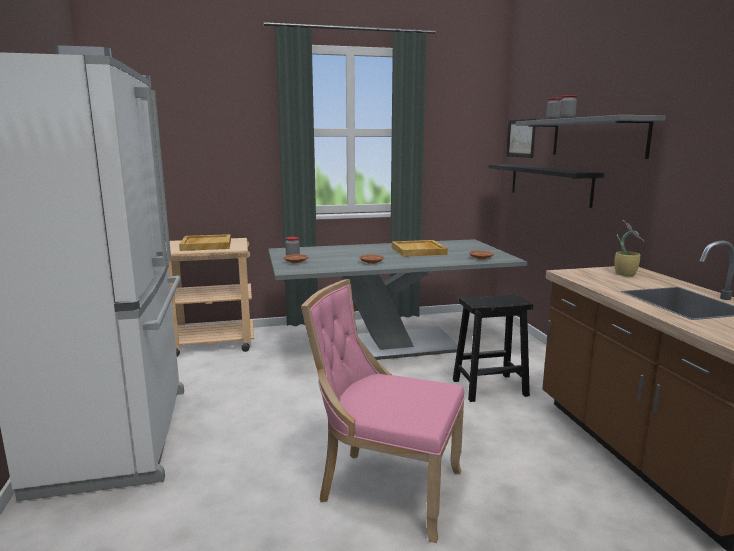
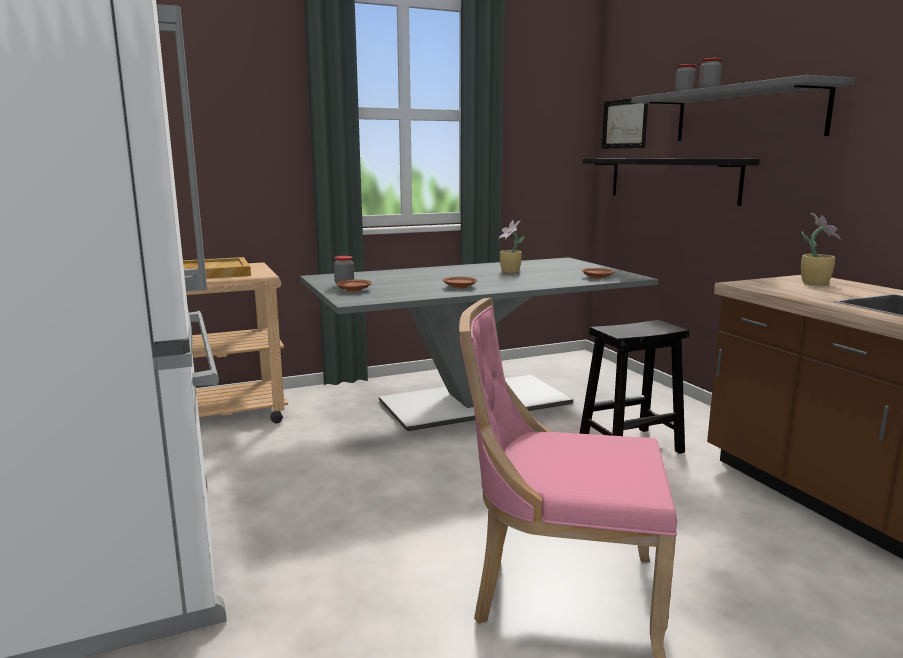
camera: 10 degrees left, 0 degrees up
beige tray [392,240,448,257] -> potted plant [499,220,525,273]

